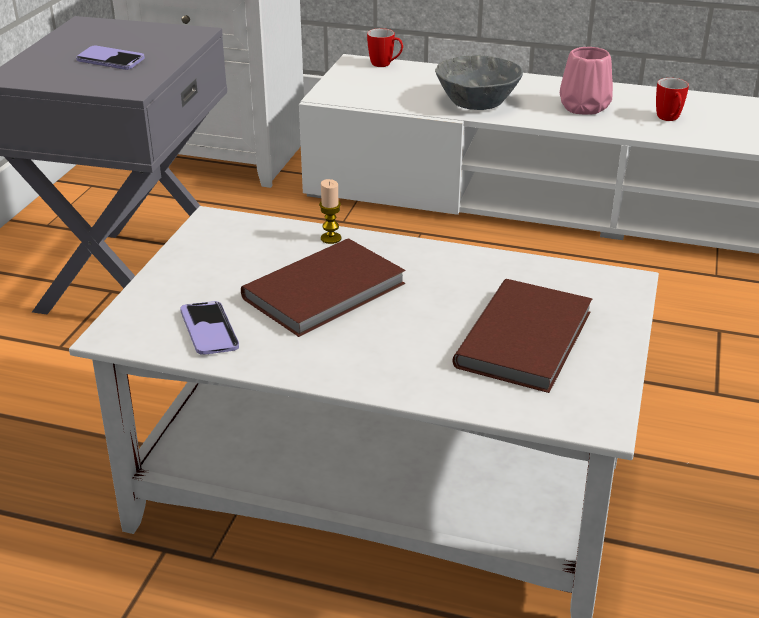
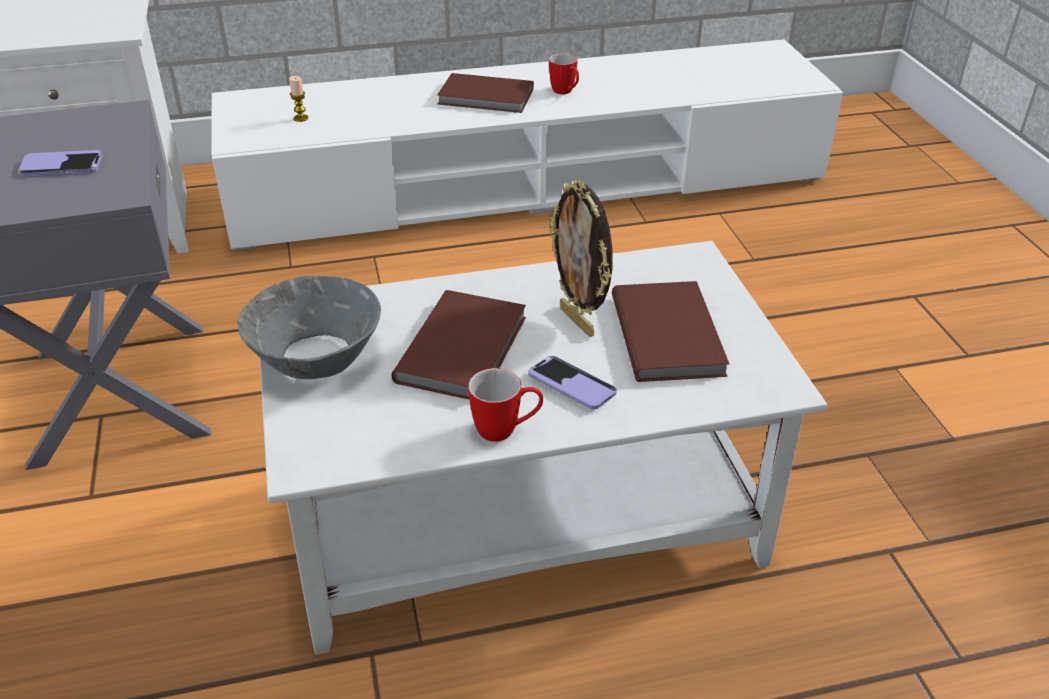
camera: 30 degrees left, 5 degrees up
phone [181,301,239,355] -> phone moved to [528,356,617,409]
candle [319,179,341,244] -> candle moved to [289,76,308,122]
mug [367,28,403,67] -> mug moved to [468,368,543,442]
grey bowl [435,55,523,110] -> grey bowl moved to [237,276,381,379]
pink vase [560,47,613,115] -> brown book [437,73,534,113]
none -> picture frame [549,180,613,337]

